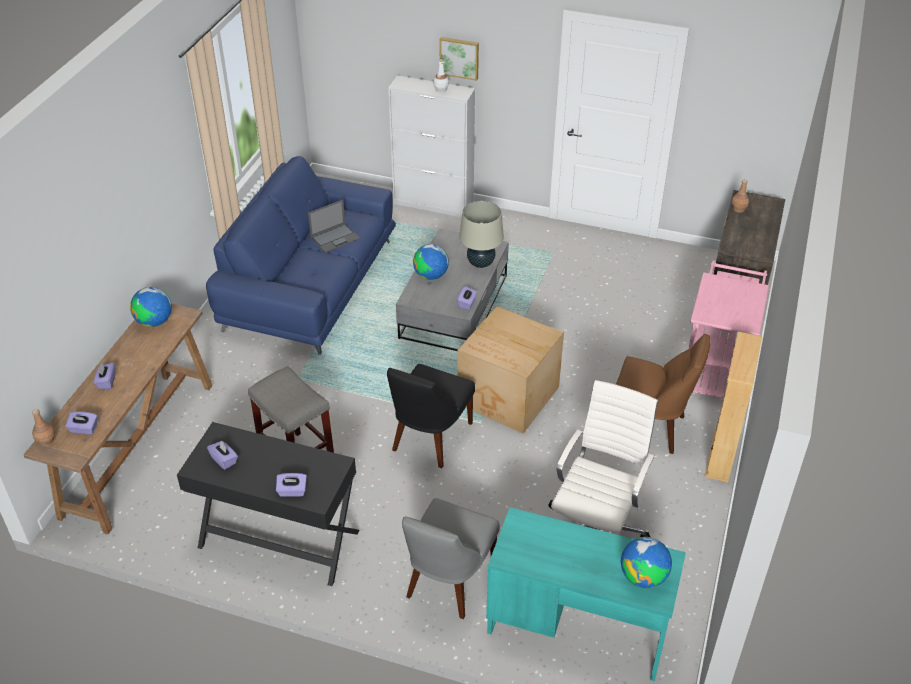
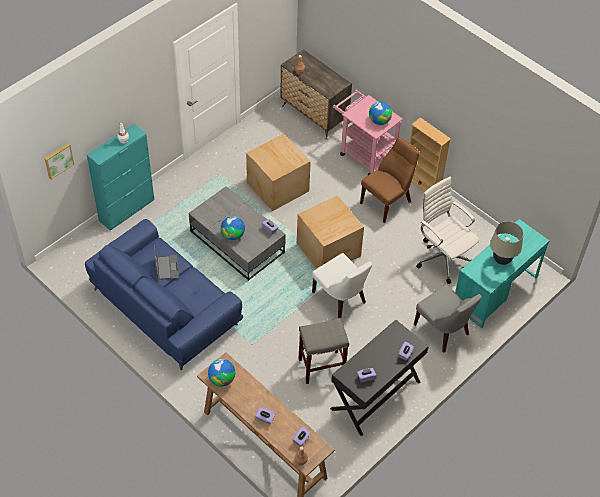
camera: 65 degrees left, 10 degrees up
black chair [387,364,475,468] -> white chair [312,253,372,318]
white cabinet [388,75,475,217] -> turquoise cabinet [87,124,154,231]
picture [439,37,479,81] -> picture moved to [45,143,74,180]
beige table lamp [459,201,504,268] -> beige table lamp moved to [490,221,524,265]
globe [621,537,672,588] -> globe moved to [369,102,392,125]
none -> cardboard box [246,134,311,211]

